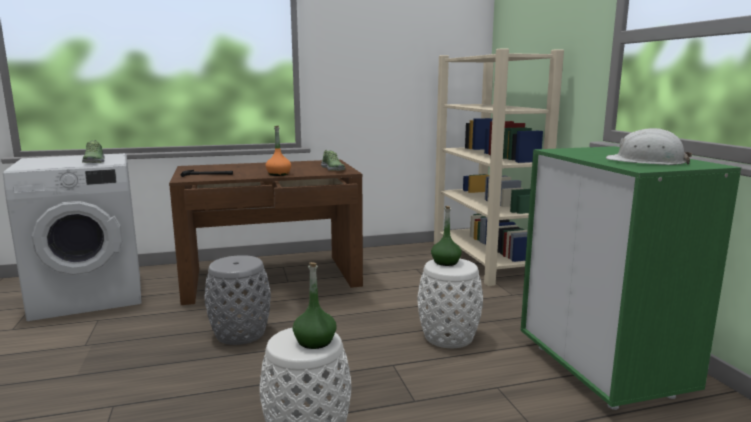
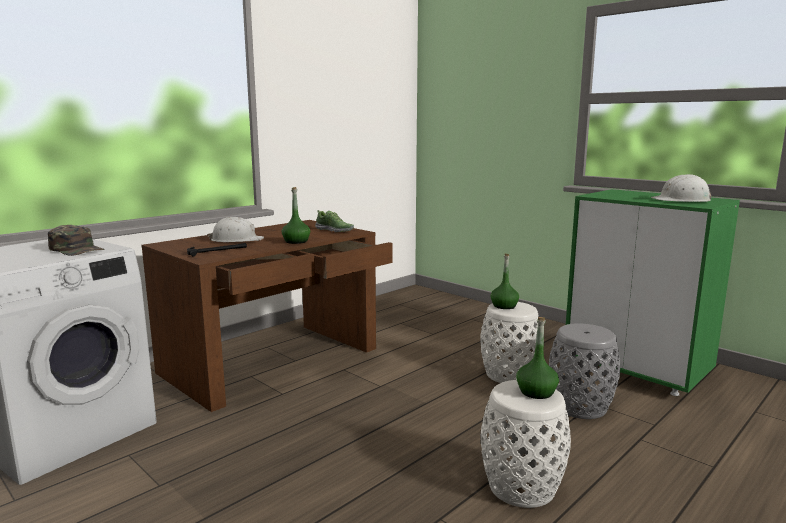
camera: 30 degrees left, 0 degrees up
shoe [82,140,105,163] -> green cap [48,225,105,256]
grey stool [205,255,271,345] -> grey stool moved to [549,323,620,419]
orange bottle [266,125,291,176] -> green bottle [282,187,310,244]
beige bookcase [434,48,564,286] -> none
none -> white hard hat [207,217,264,242]

